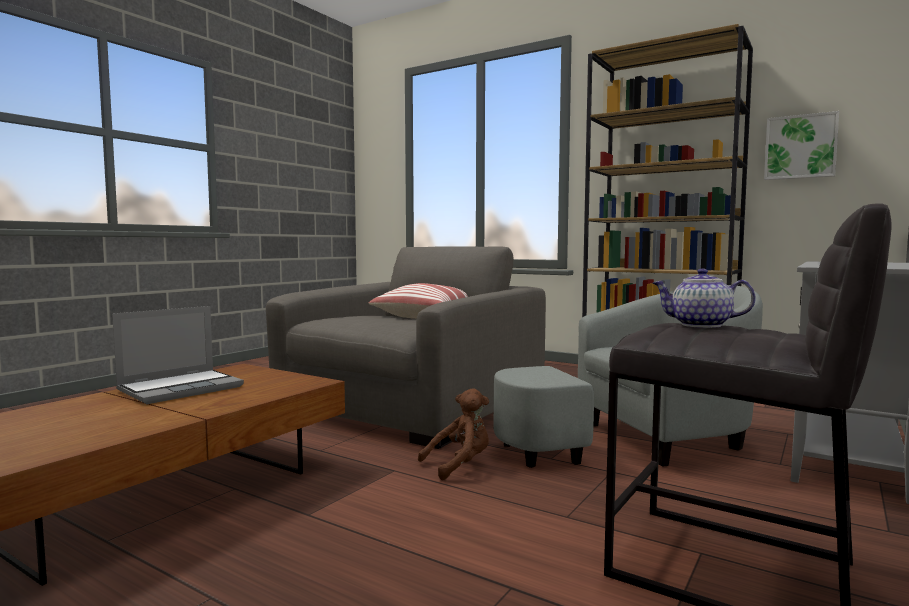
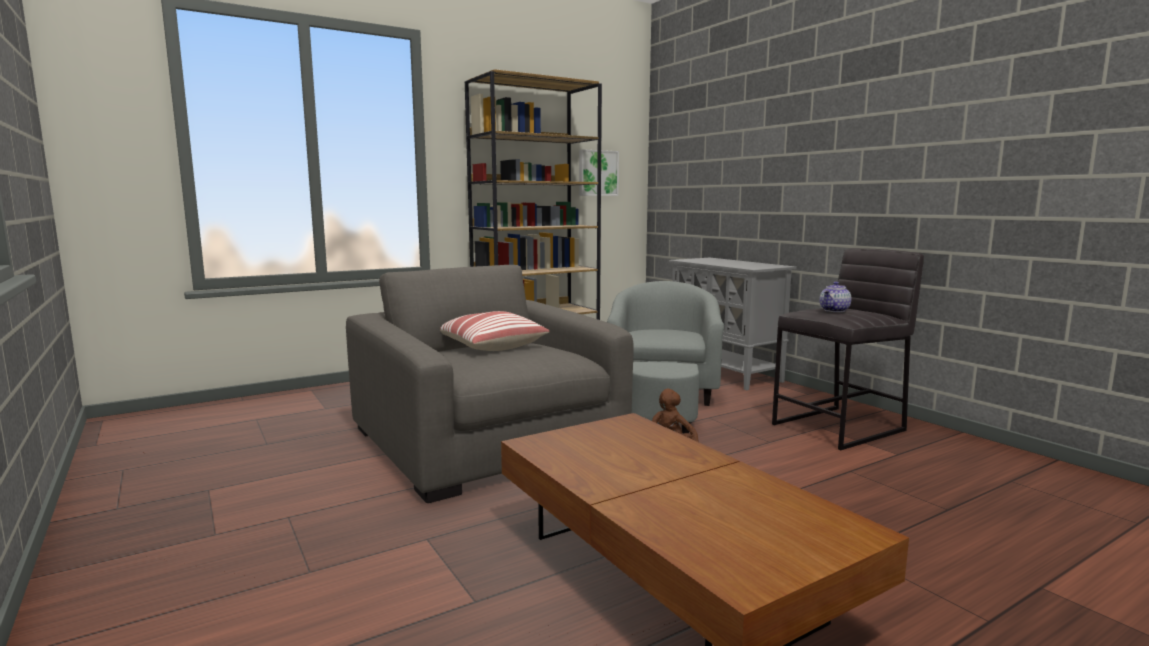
camera: 65 degrees left, 5 degrees up
laptop [112,306,244,404] -> none

